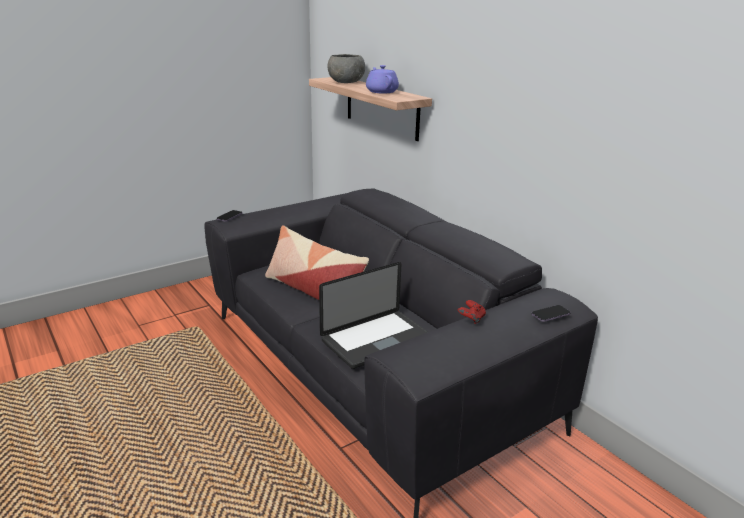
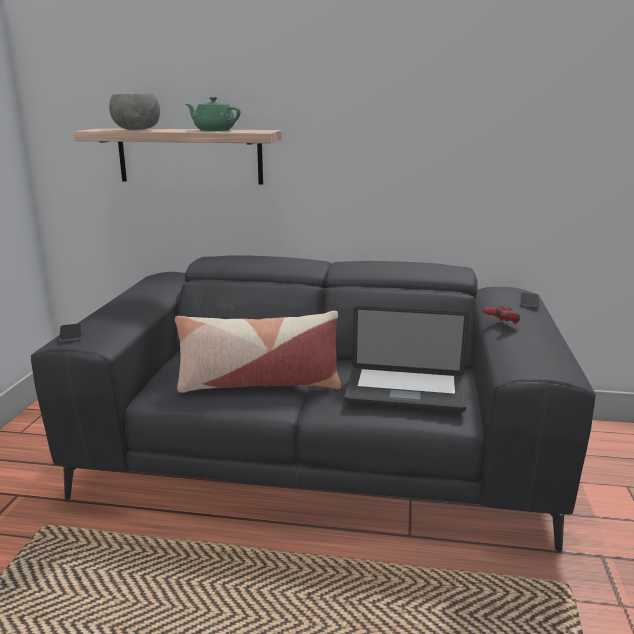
camera: 45 degrees left, 5 degrees down
laptop [319,262,428,369] -> laptop turned 90 degrees clockwise [344,306,469,412]
purple teapot [366,65,399,93] -> green teapot [185,97,240,131]

